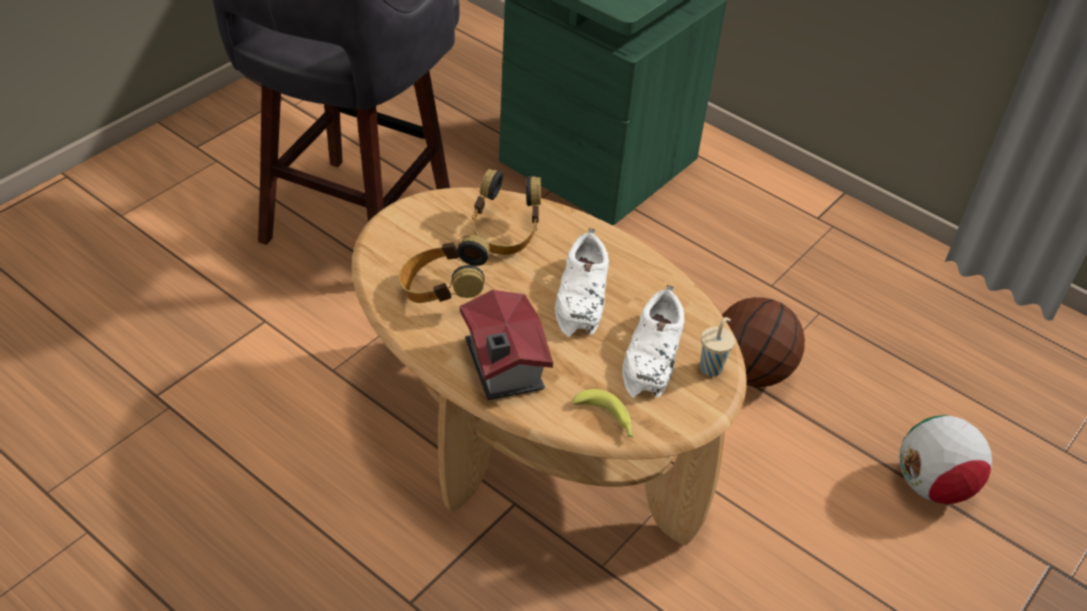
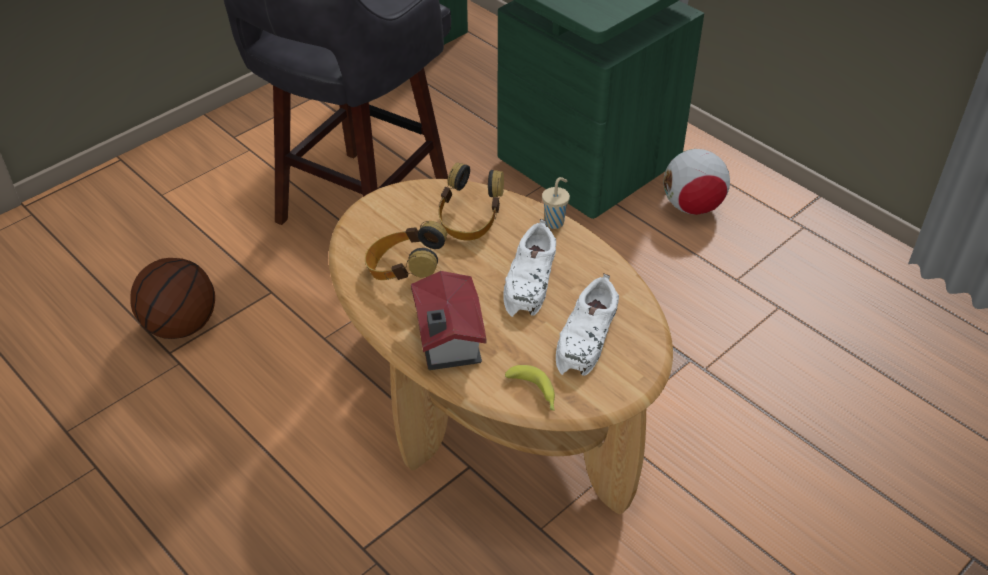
camera: 10 degrees right, 0 degrees up
beige cup [700,317,735,377] -> beige cup moved to [542,177,570,229]
basketball [722,297,805,387] -> basketball moved to [130,258,215,339]
football [899,415,992,504] -> football moved to [663,149,730,215]

